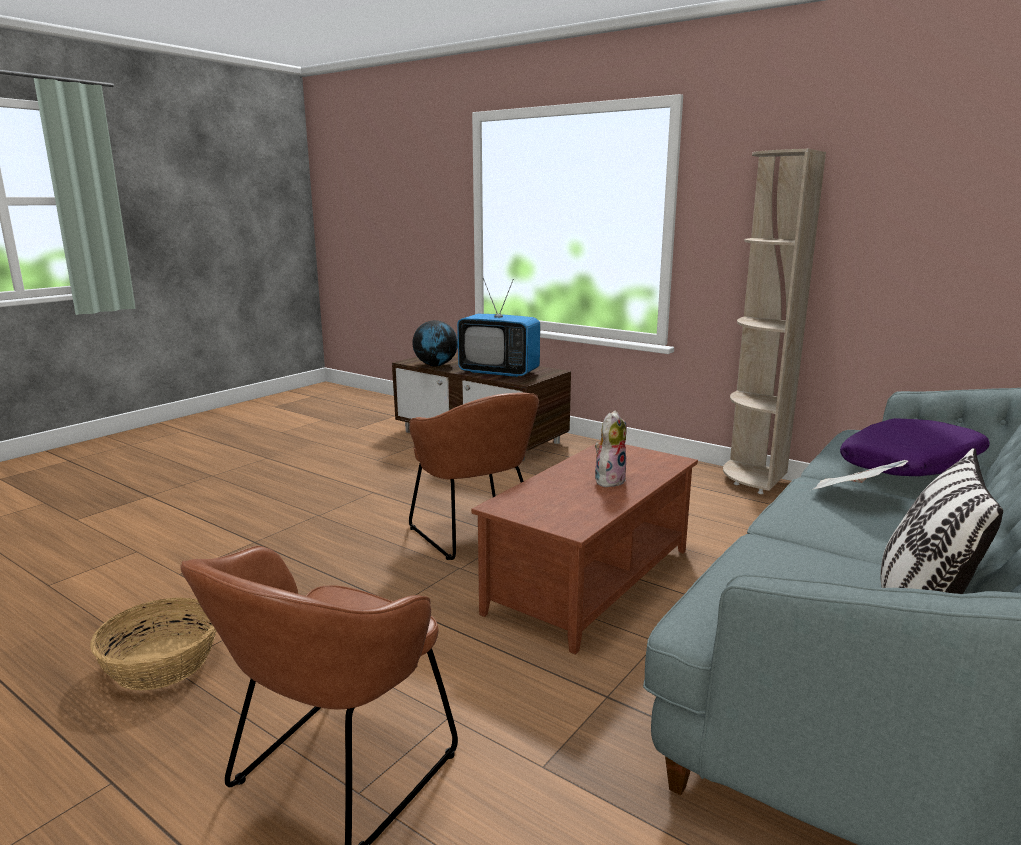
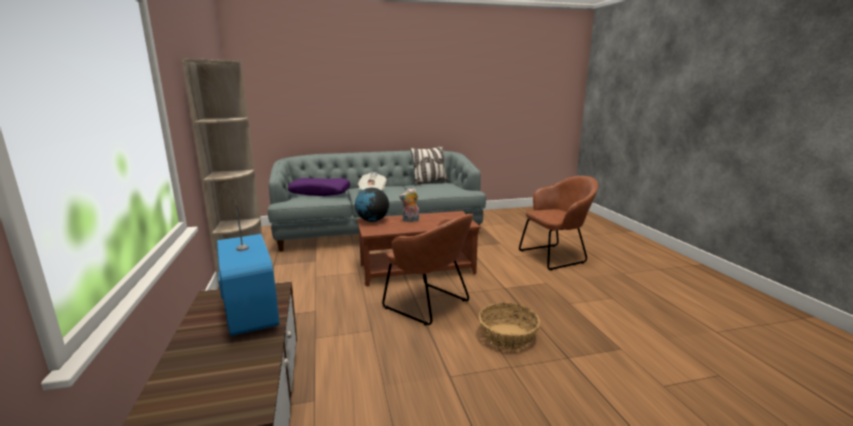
camera: 140 degrees left, 0 degrees up
basket [90,598,216,691] -> basket moved to [479,303,540,350]
brown armchair [409,393,539,560] -> brown armchair turned 120 degrees clockwise [382,214,473,326]
globe [412,320,458,366] -> globe moved to [355,188,389,222]

